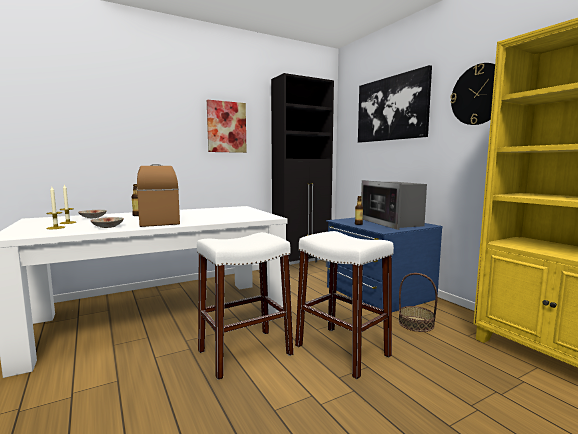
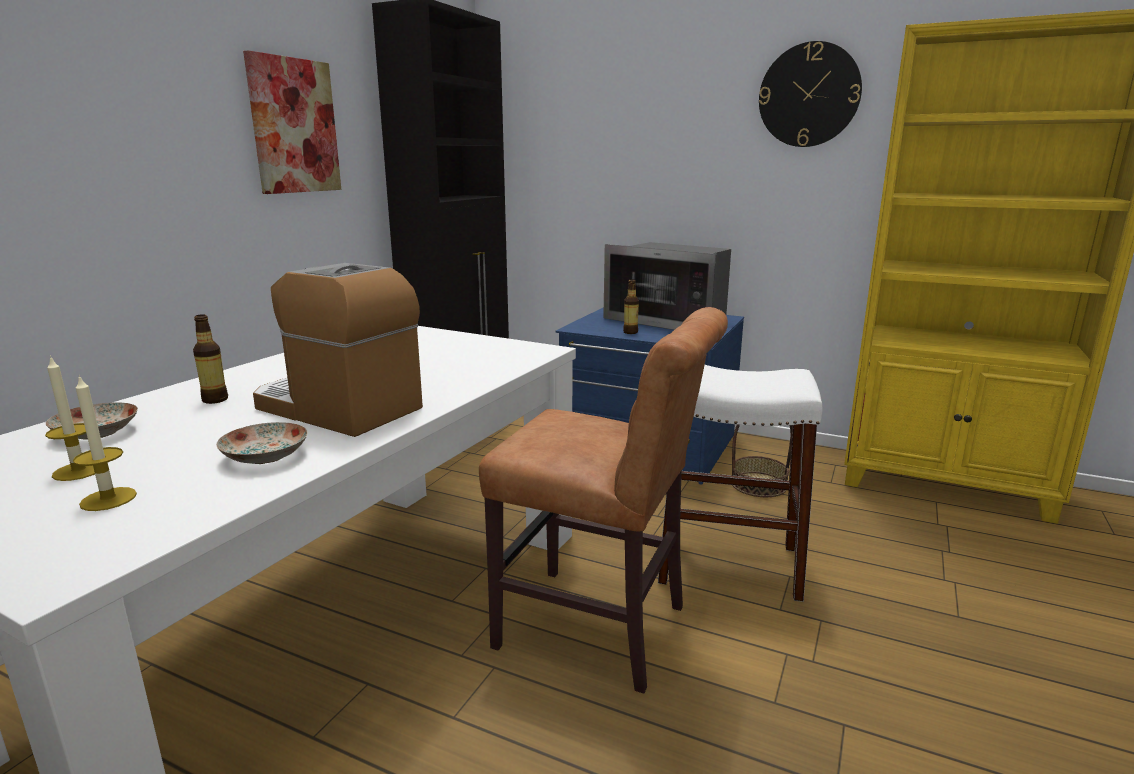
camera: 35 degrees left, 10 degrees up
white stool [197,232,294,380] -> brown chair [479,307,728,694]
picture [358,65,432,143] -> none

